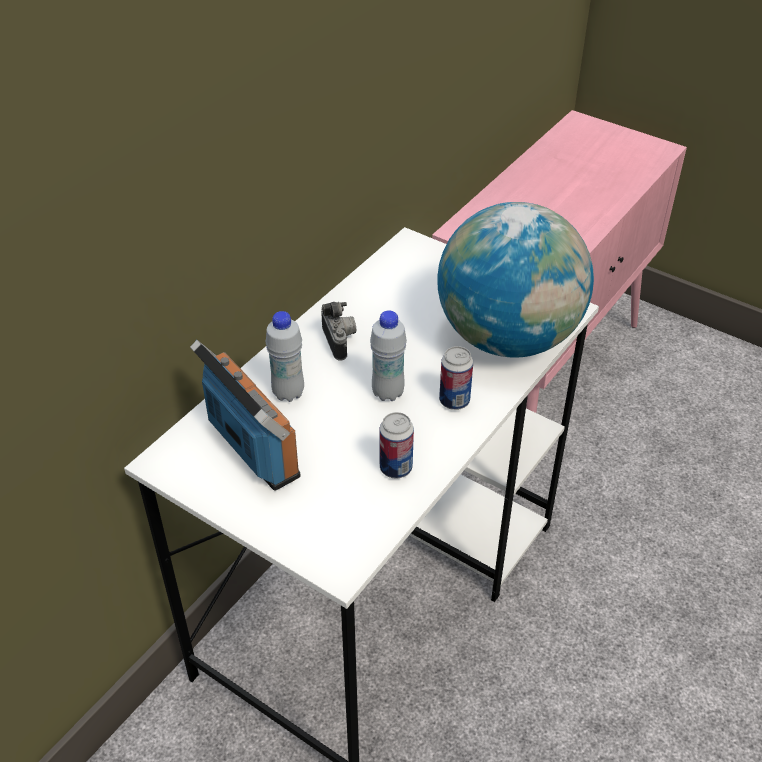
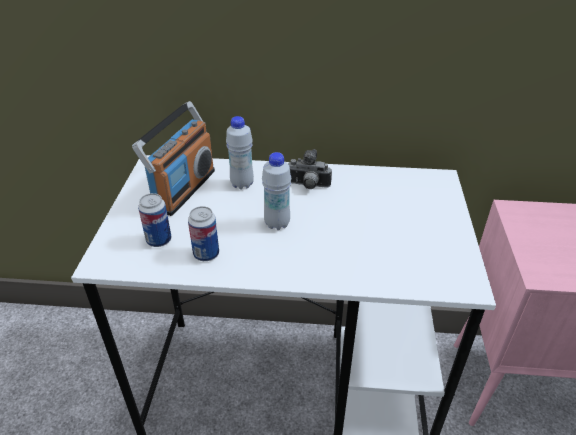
camera: 60 degrees right, 5 degrees down
camera [321,302,356,360] -> camera turned 60 degrees clockwise [288,149,332,189]
globe [437,202,594,358] -> none
can [439,346,473,410] -> can moved to [138,193,171,247]

